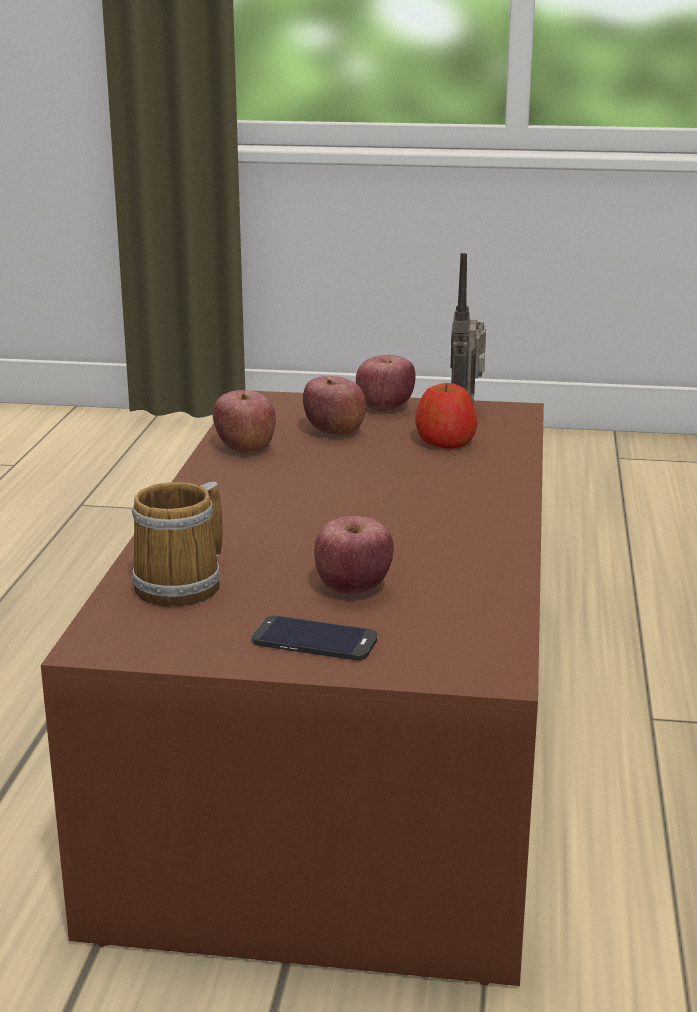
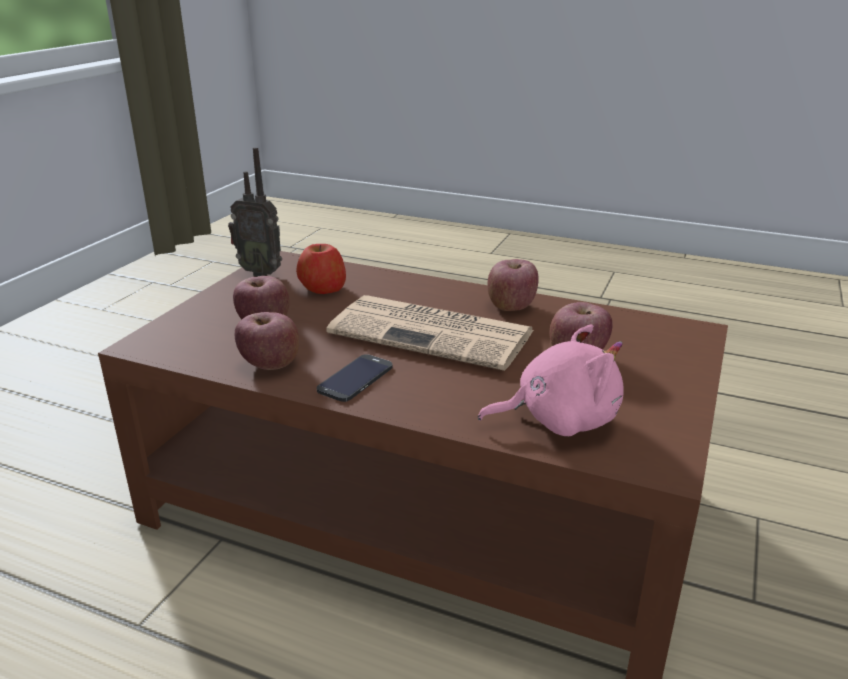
camera: 75 degrees left, 5 degrees up
mug [132,482,223,606] -> pink plush toy [478,324,624,436]
phone [252,616,378,660] -> phone moved to [317,354,393,402]
apple [356,355,416,411] -> apple moved to [487,259,539,311]
none -> newspaper [326,295,534,371]

